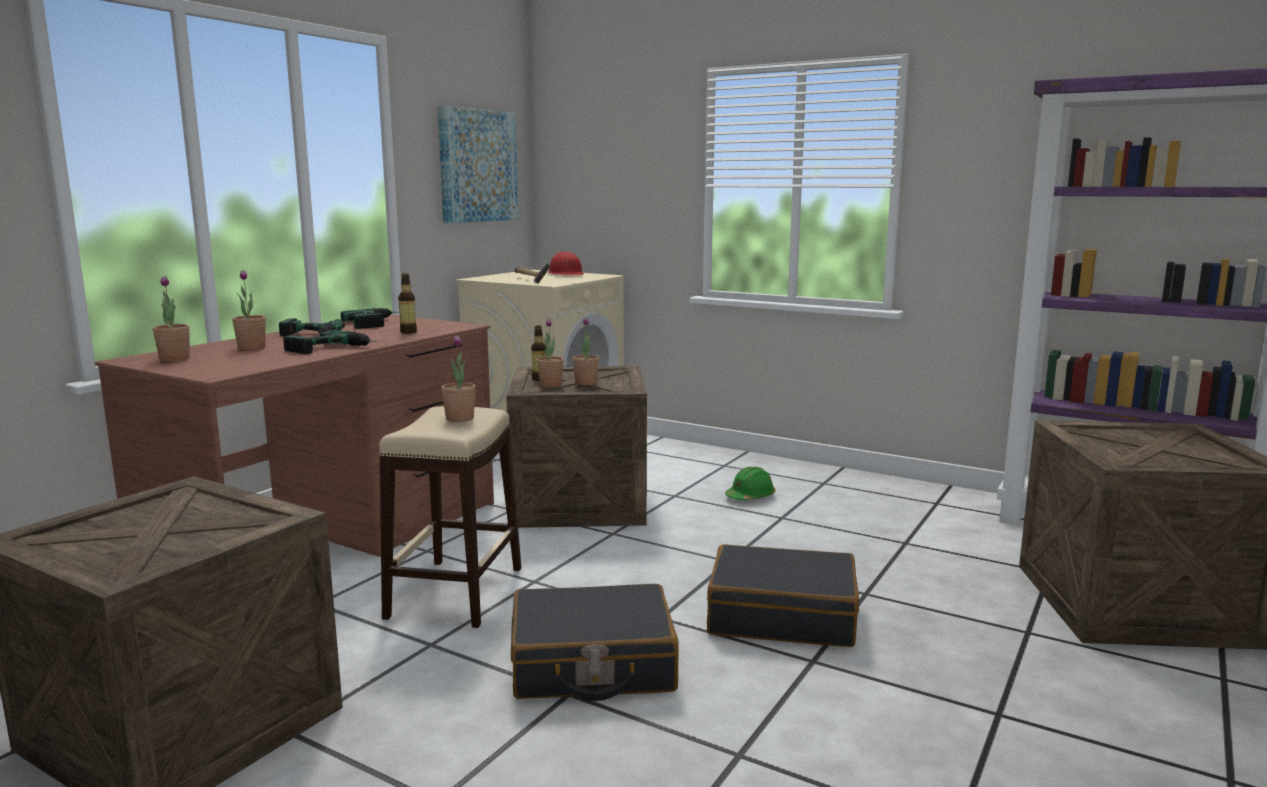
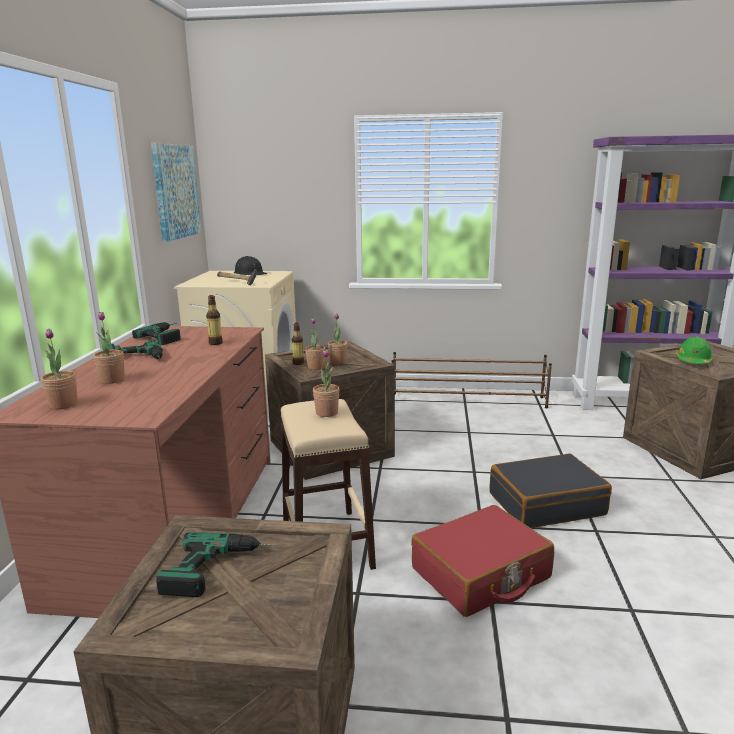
camera: 25 degrees left, 5 degrees up
power drill [283,330,378,354] -> power drill moved to [156,532,276,597]
black suitcase [511,584,679,701] -> red suitcase [411,505,554,617]
red hard hat [548,251,584,276] -> black hard hat [234,256,267,276]
green hard hat [725,467,776,500] -> green hard hat moved to [676,336,714,364]
none -> brown shoe rack [392,352,552,408]

